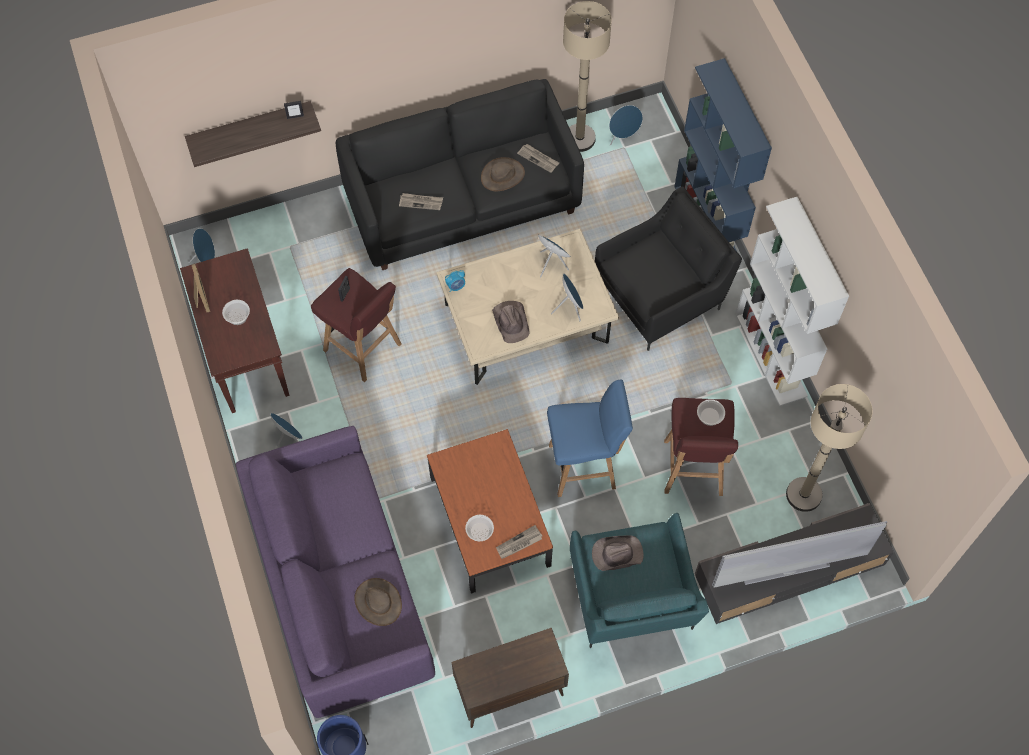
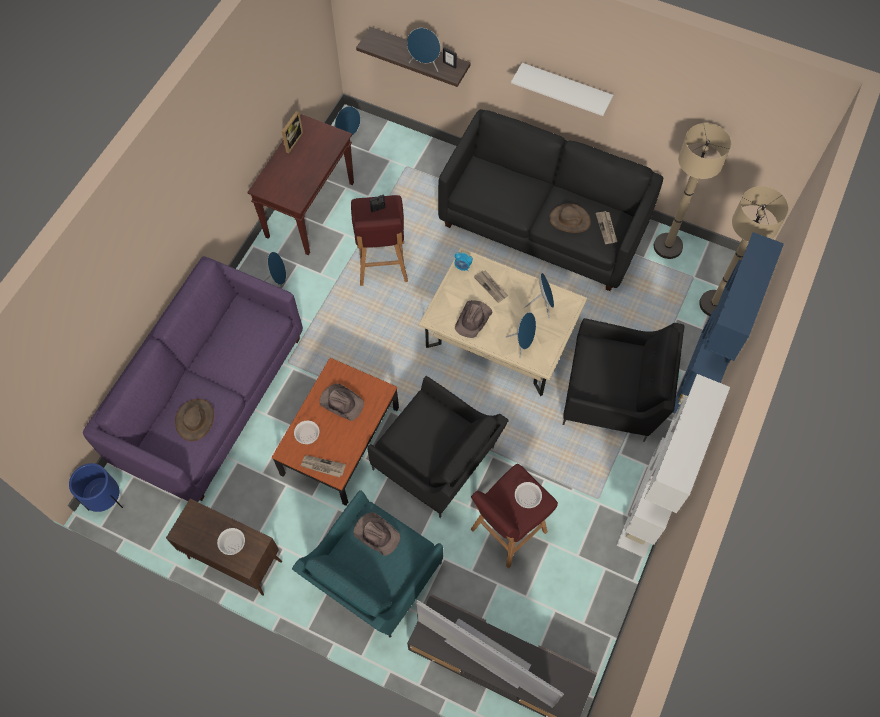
camera: 45 degrees right, 0 degrees up
bowl [222,300,250,325] -> bowl moved to [217,528,245,555]
newspaper [399,193,443,210] -> newspaper moved to [474,270,508,303]
blue stool [547,380,633,497] -> black armchair [367,376,509,518]
blue speaker [609,105,643,146] -> blue speaker moved to [407,28,440,72]
beige floor lamp [786,384,872,512] -> beige floor lamp moved to [699,186,788,316]
none -> brown hat [319,383,364,421]
none -> white shelf [511,63,613,116]

